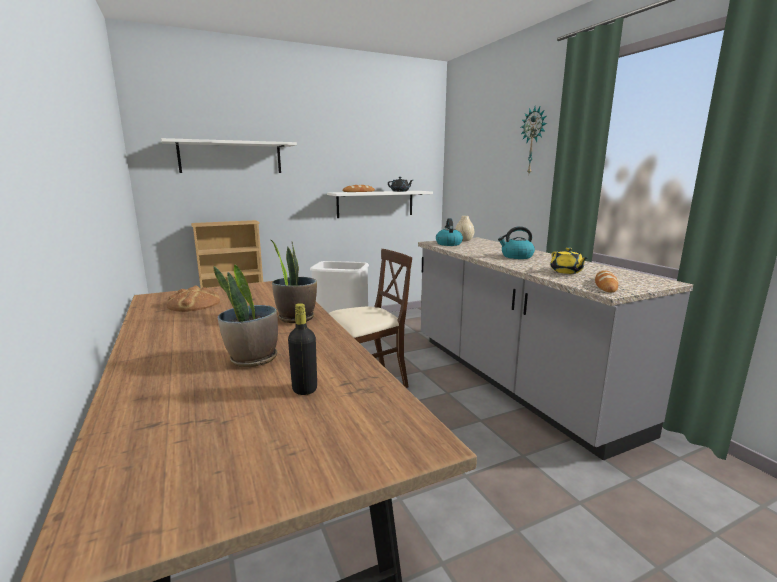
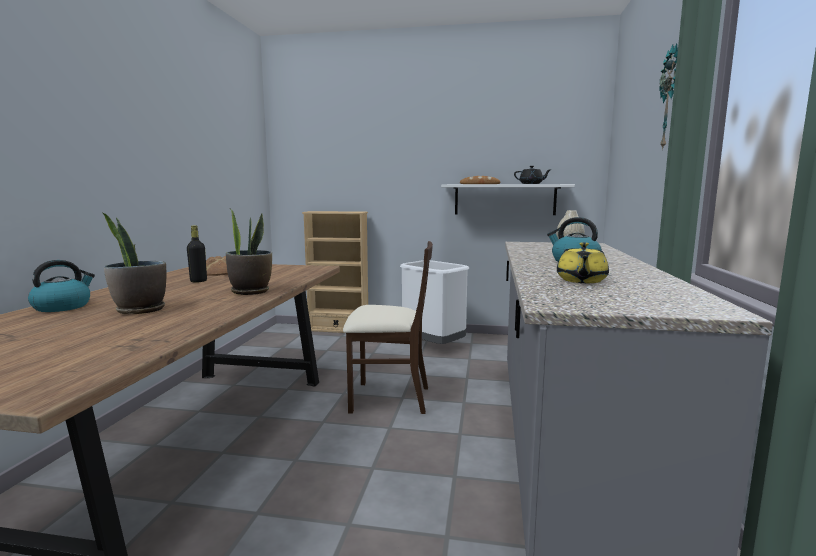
camera: 35 degrees right, 5 degrees down
white shelf [161,138,297,173] -> none
black bottle [288,303,317,395] -> black bottle moved to [187,225,207,283]
kettle [436,218,463,246] -> kettle moved to [28,260,95,312]
bread [595,270,618,292] -> none

